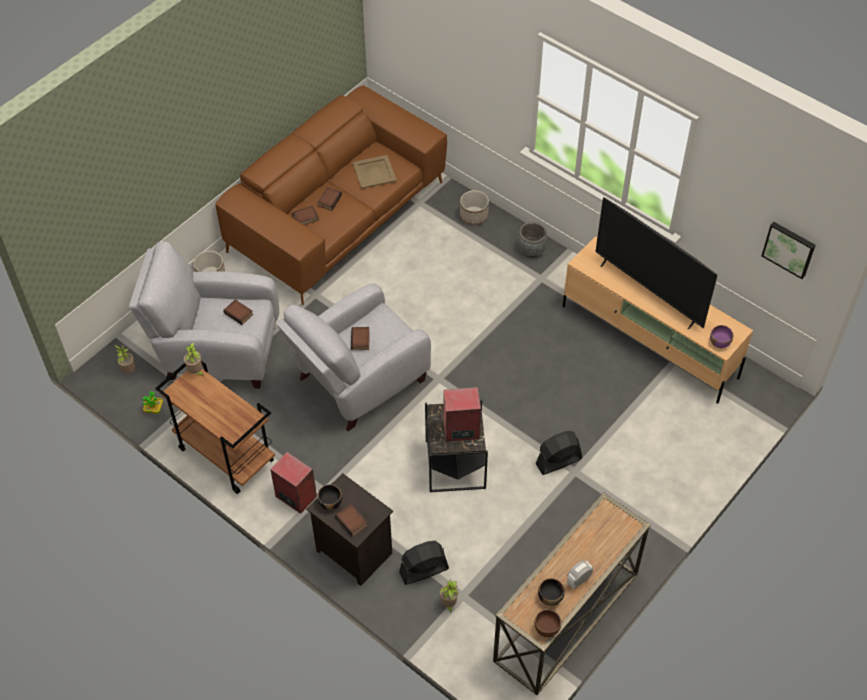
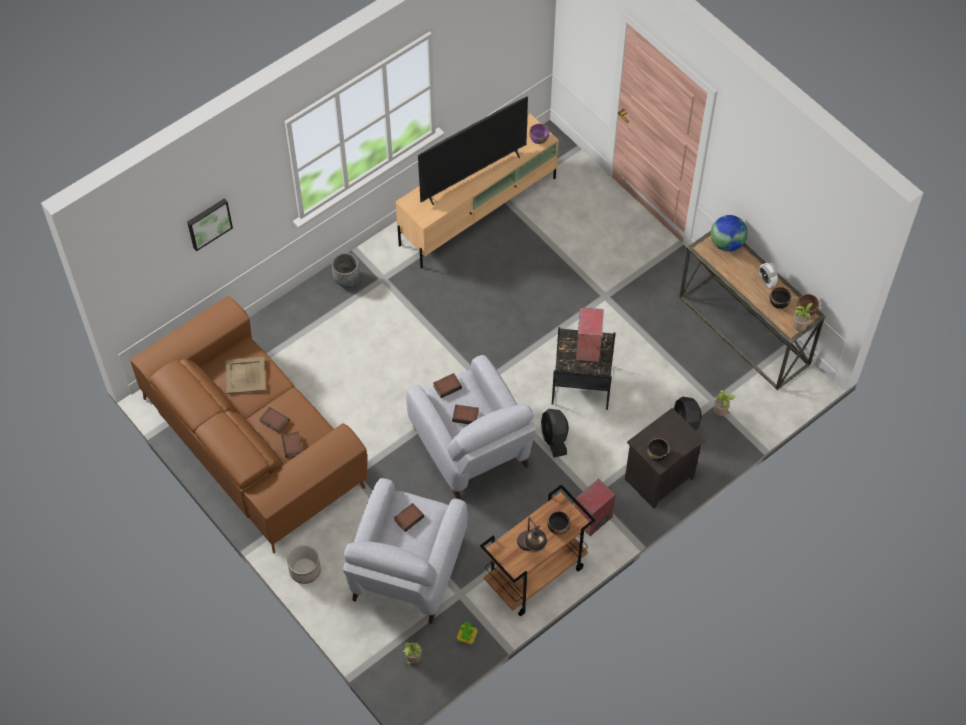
camera: 80 degrees left, 5 degrees up
potted plant [184,343,204,377] -> potted plant moved to [793,303,813,331]
book [335,504,368,537] -> book moved to [433,373,462,398]
planter [460,190,489,225] -> none
black fan [535,431,582,475] -> black fan moved to [541,409,569,458]
picture [762,222,816,279] -> picture moved to [187,199,233,251]
none -> table lamp [517,517,547,551]
none -> black bowl [547,511,570,535]
none -> globe [711,215,747,252]

